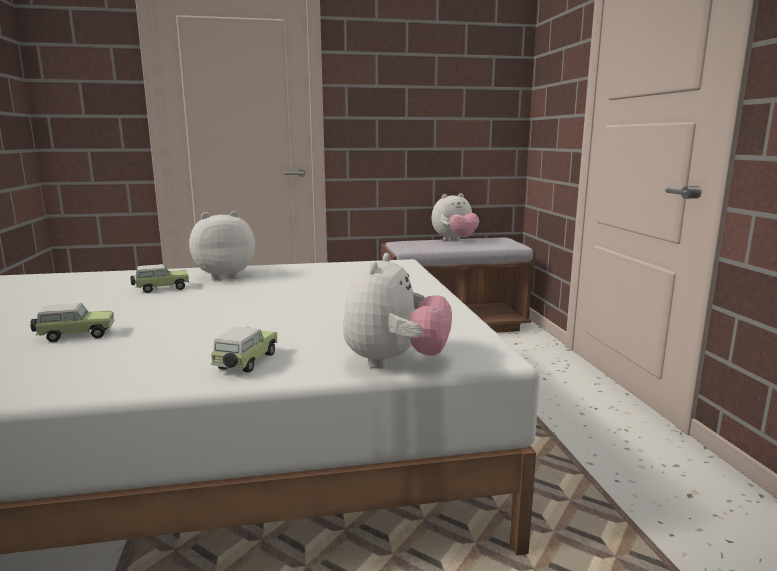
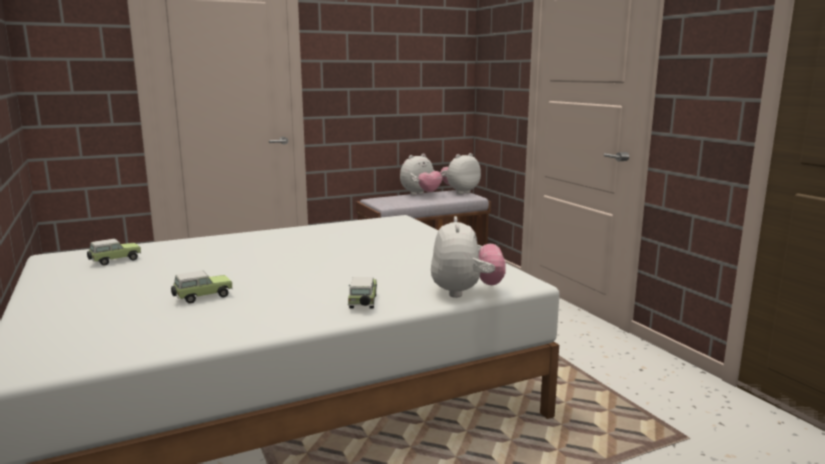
camera: 15 degrees left, 0 degrees up
toy car [130,264,189,293] -> toy car moved to [87,239,141,265]
plush toy [189,211,255,280] -> plush toy moved to [440,153,481,194]

